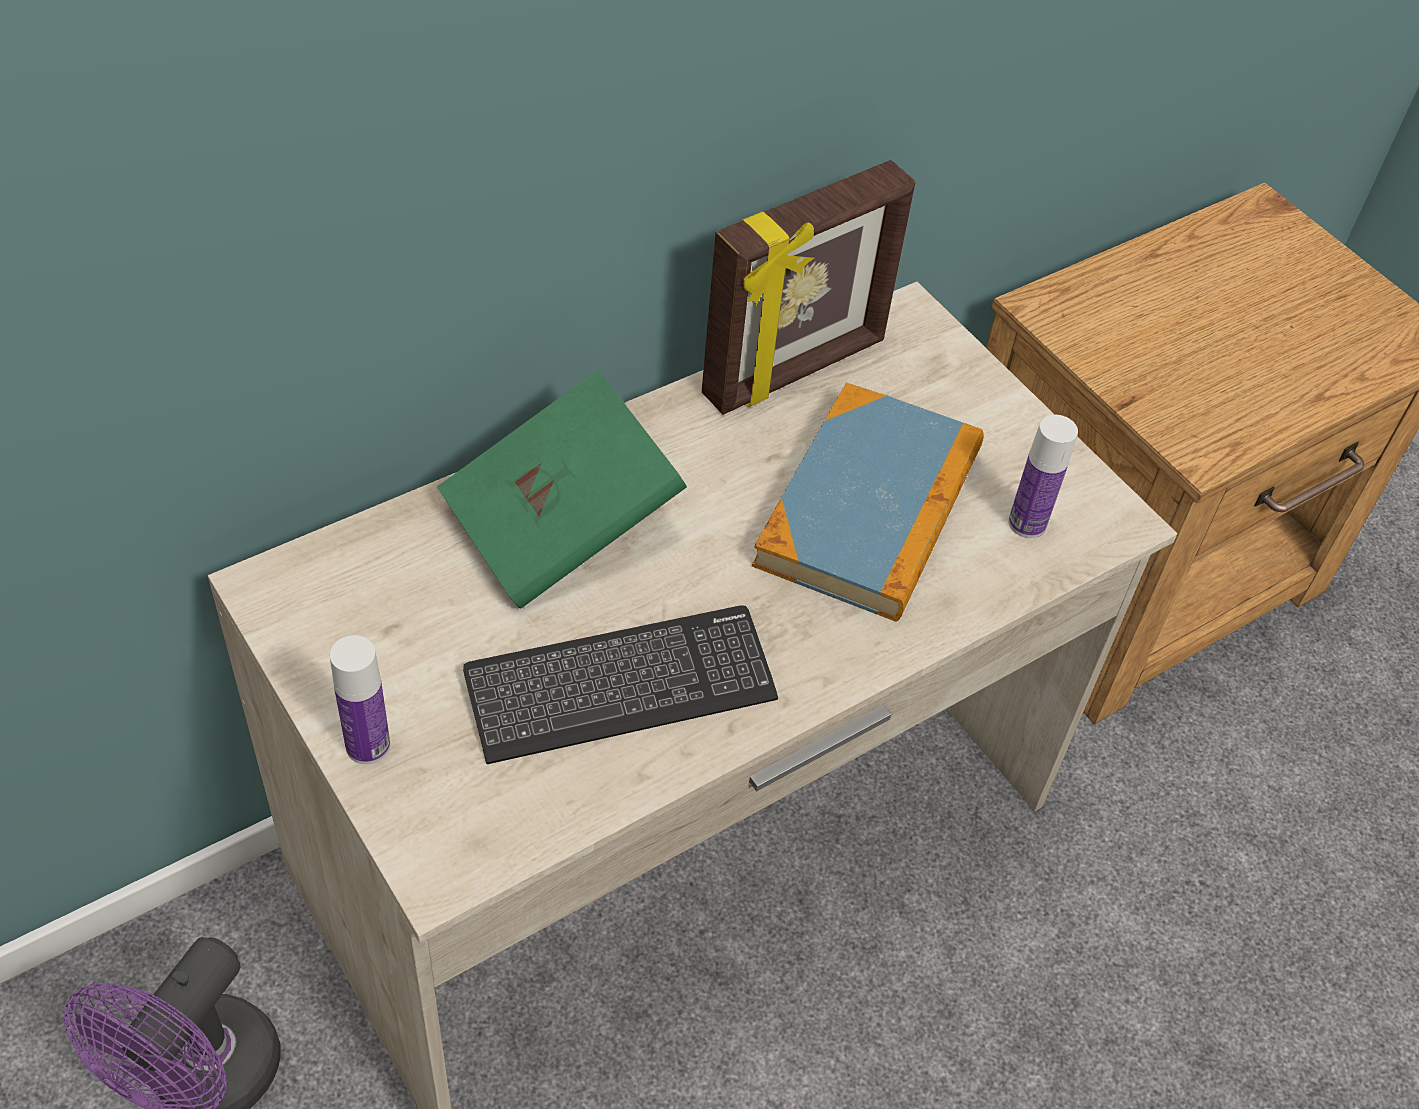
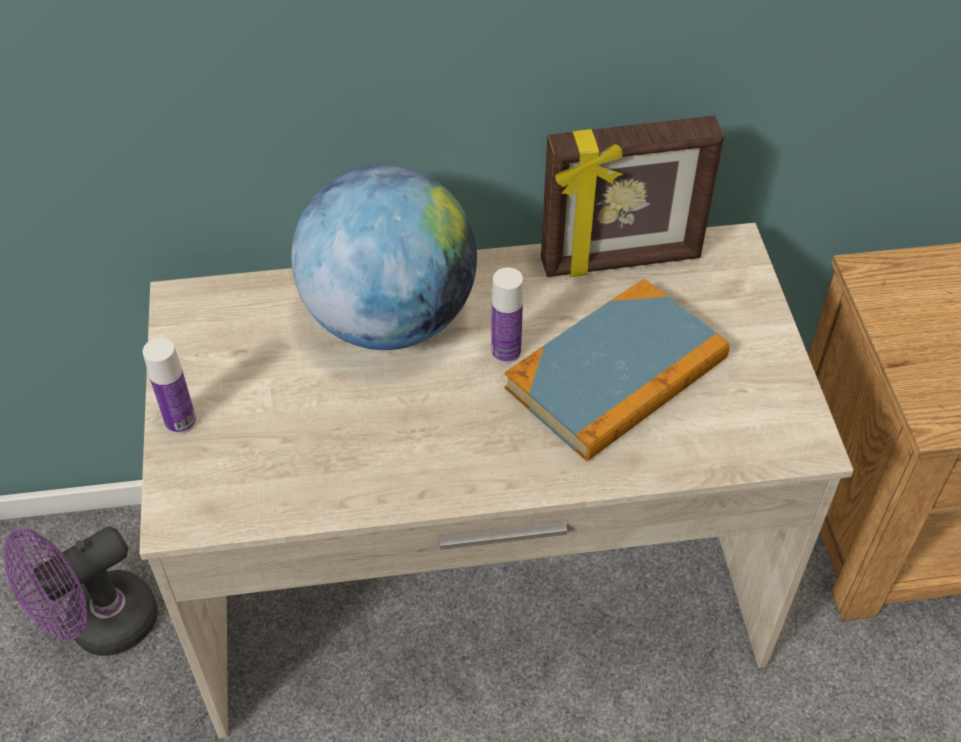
camera: 30 degrees right, 0 degrees up
green book [437,370,687,608] -> globe [291,164,477,350]
keyboard [463,605,778,764] -> none
bottle [1008,415,1078,538] -> bottle moved to [491,268,523,363]

